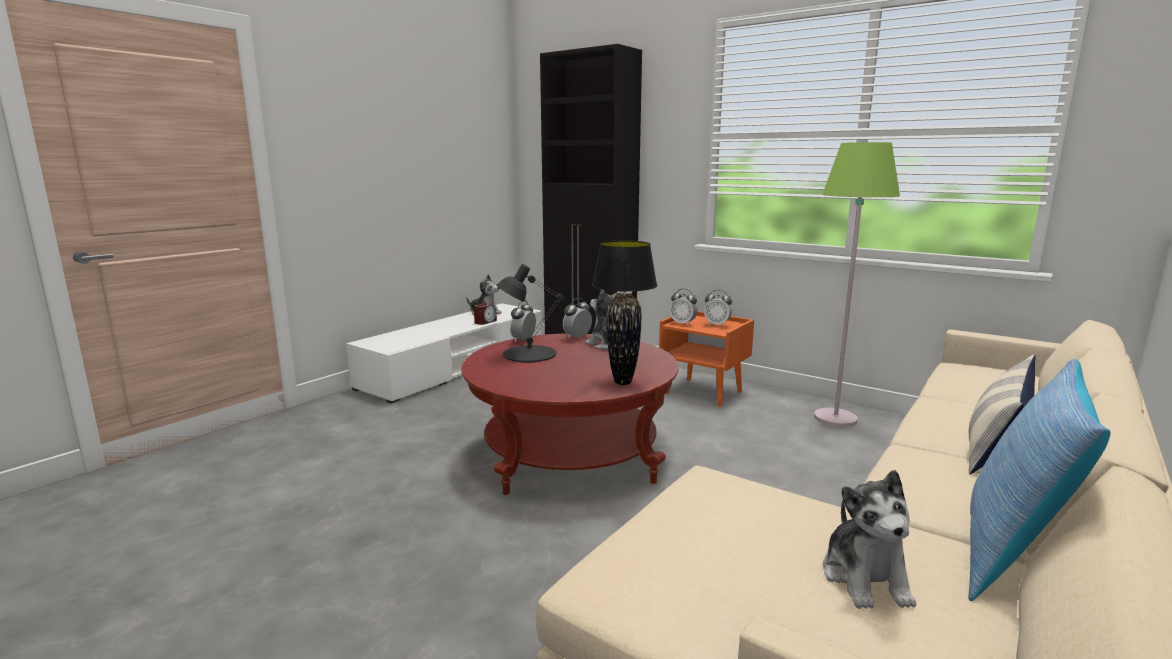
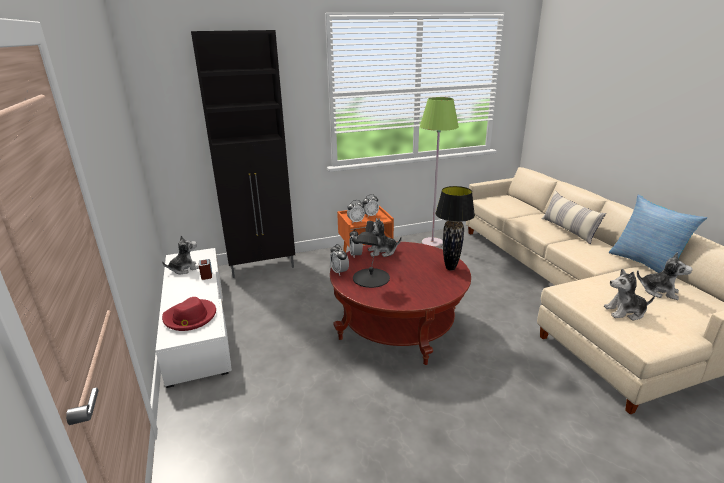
camera: 55 degrees left, 10 degrees up
none -> red hat [162,297,216,331]
none -> plush toy [604,269,655,321]

